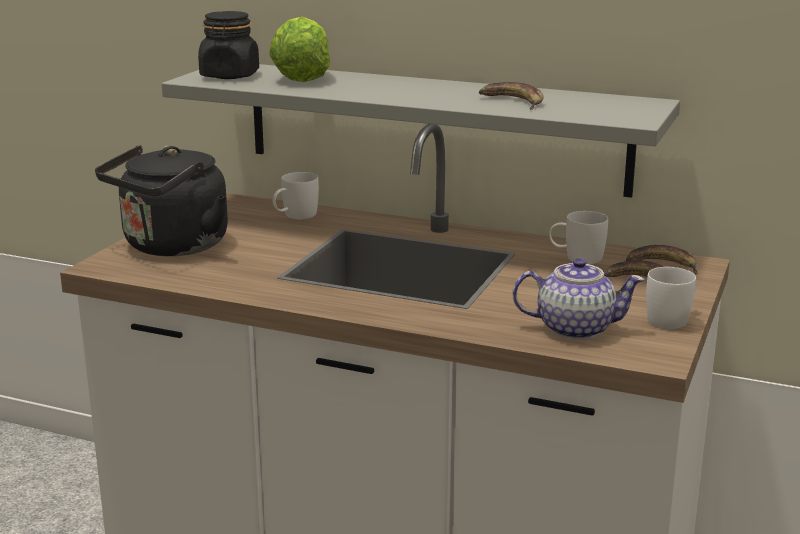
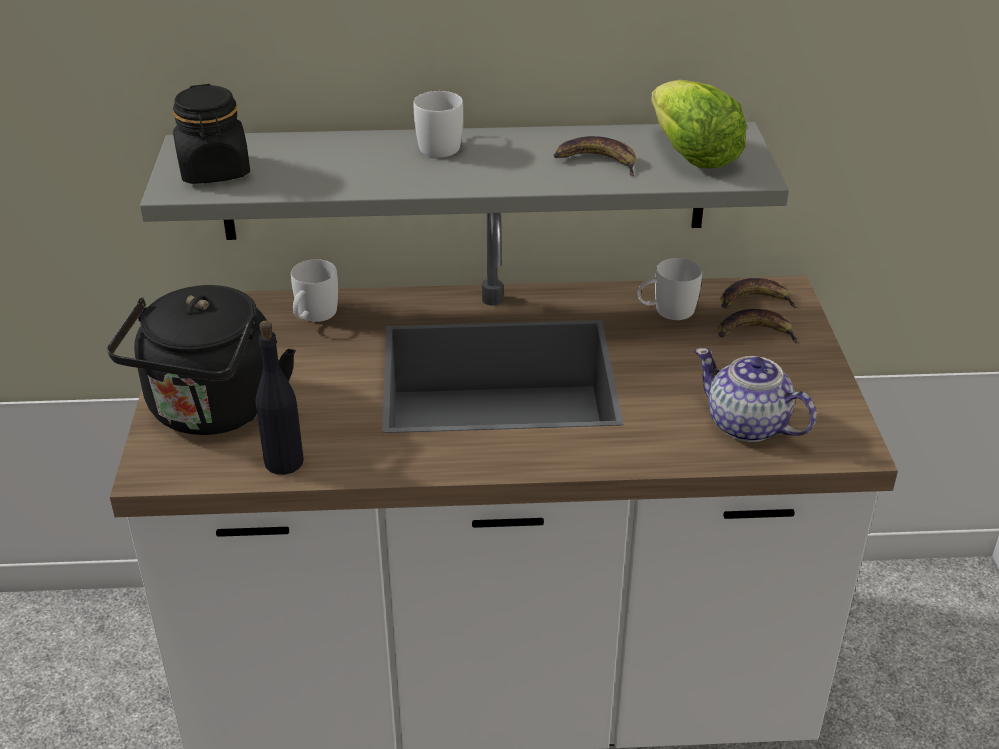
camera: 25 degrees left, 15 degrees up
lettuce [269,17,330,82] -> lettuce moved to [651,80,747,168]
teapot [512,258,645,340] -> teapot turned 120 degrees counterclockwise [695,348,817,442]
white mug [646,267,697,329] -> white mug moved to [414,91,463,157]
none -> black bottle [255,320,304,475]

